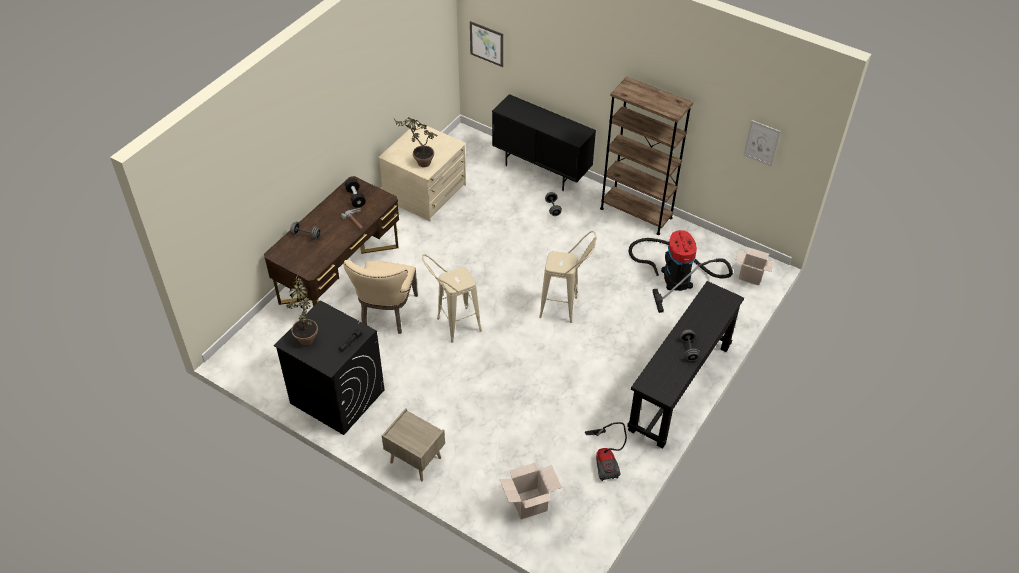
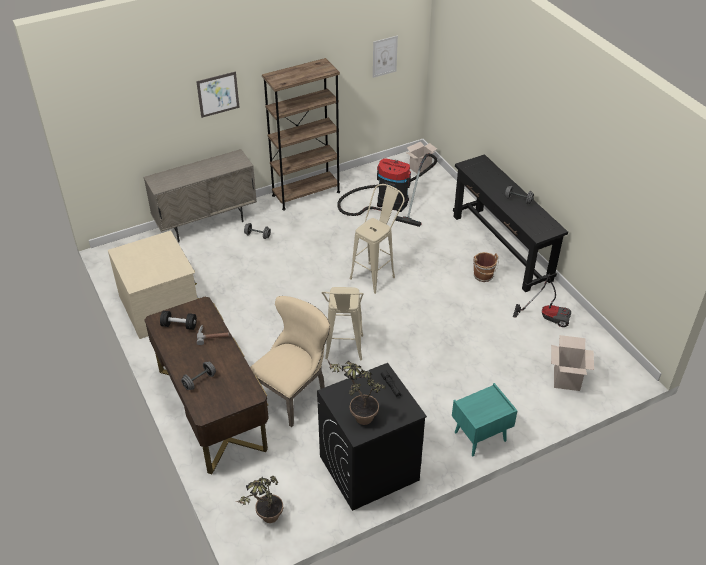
camera: 60 degrees left, 5 degrees down
beige chair [343,260,418,334] -> beige chair turned 90 degrees counterclockwise [250,296,331,427]
beige nightstand [382,408,445,481] -> turquoise nightstand [452,383,517,456]
potted plant [394,117,437,167] -> potted plant moved to [236,476,283,523]
picture [470,21,503,67] -> picture moved to [196,71,240,118]
black cabinet [492,94,596,191] -> beige cabinet [144,149,257,242]
none -> brown bucket [473,252,499,282]

